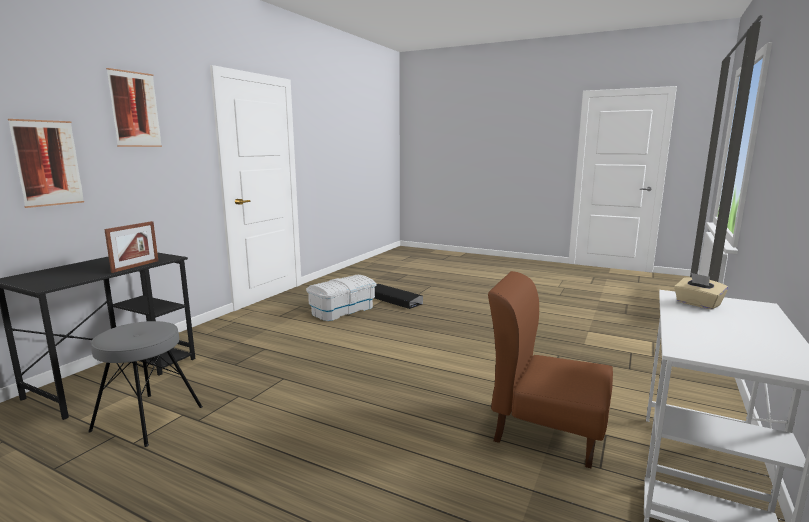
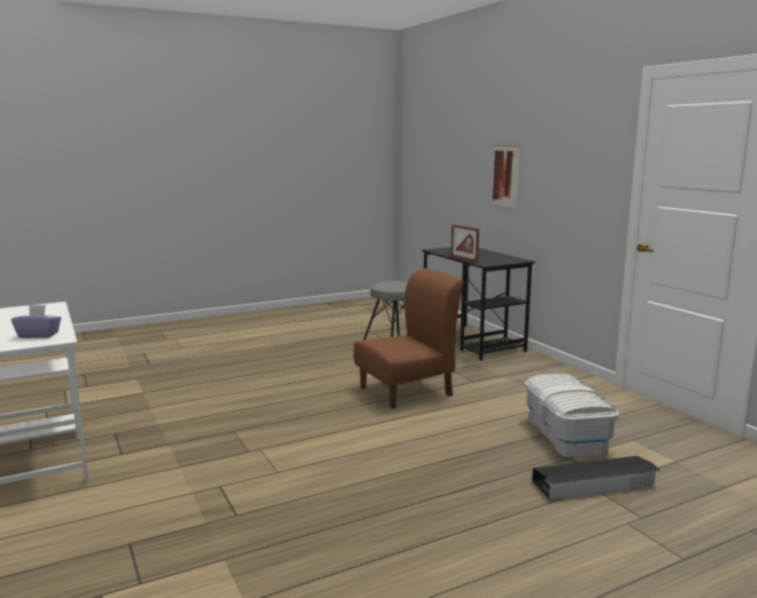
camera: 125 degrees right, 0 degrees up
picture [106,68,162,147] -> none
brown chair [488,271,613,468] -> brown chair moved to [353,268,463,409]
beige tissue box [674,273,728,310] -> purple tissue box [11,305,61,338]

